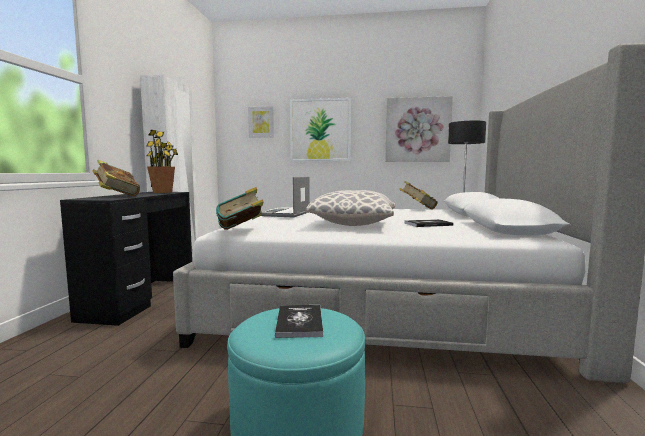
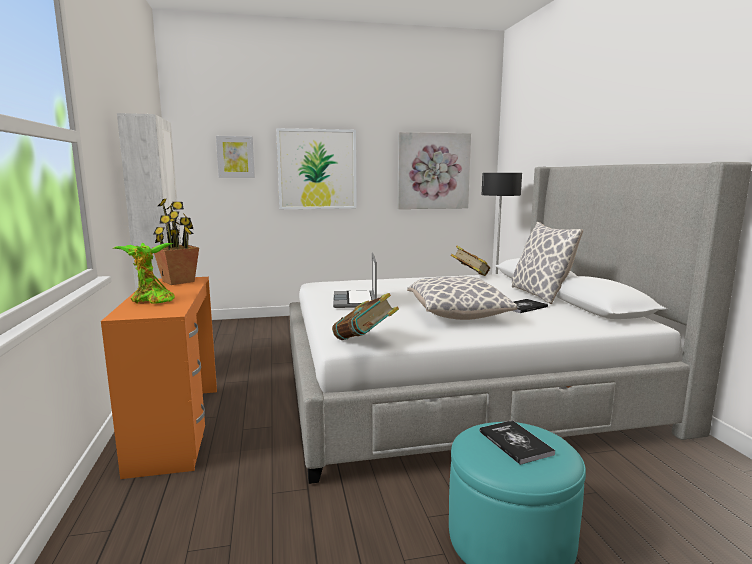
camera: 20 degrees left, 5 degrees up
black desk [60,192,192,326] -> orange desk [101,277,217,479]
book [92,160,140,196] -> potted plant [114,243,175,304]
none -> pillow [512,222,583,304]

